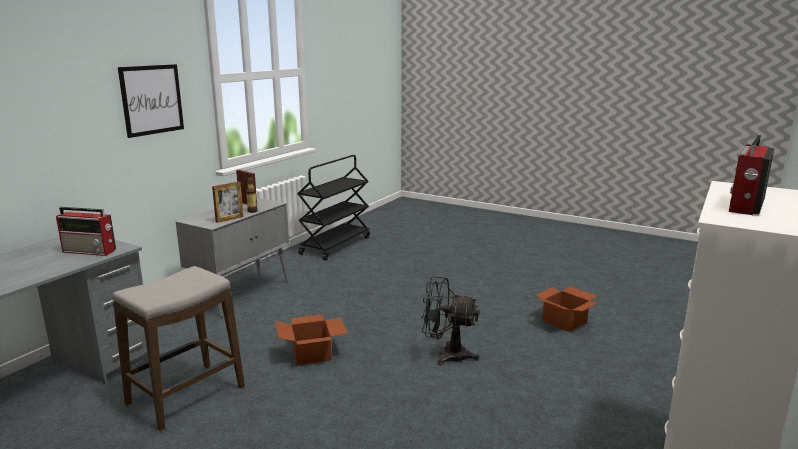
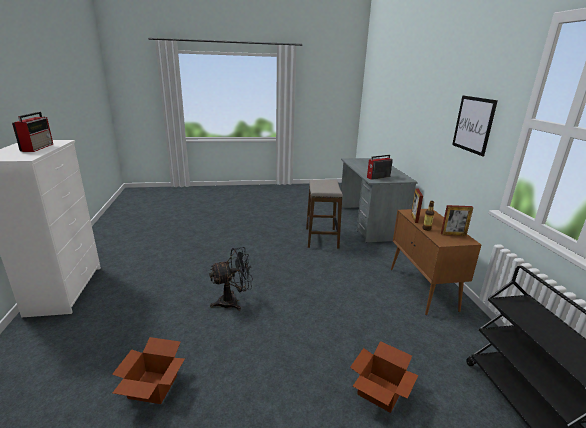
camera: 140 degrees right, 5 degrees up
grey cabinet [176,198,289,318] -> brown cabinet [391,209,481,315]
cardboard box [275,314,348,365] -> cardboard box moved to [350,341,418,413]

